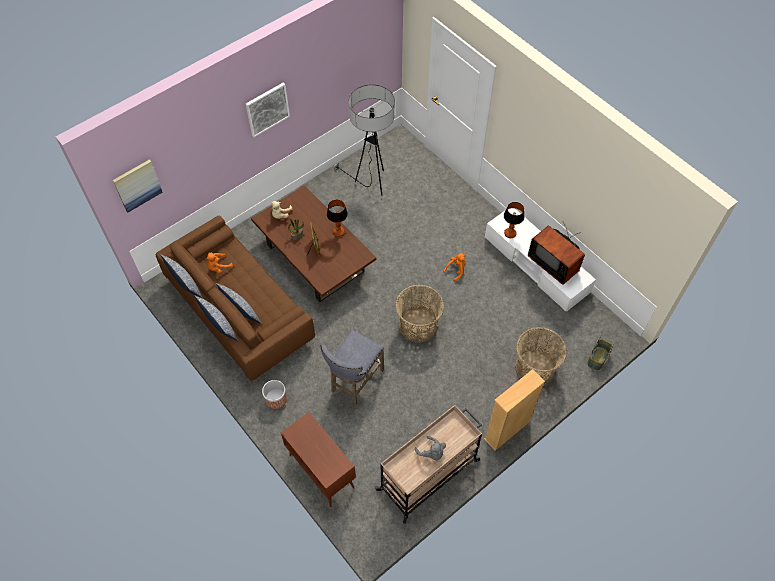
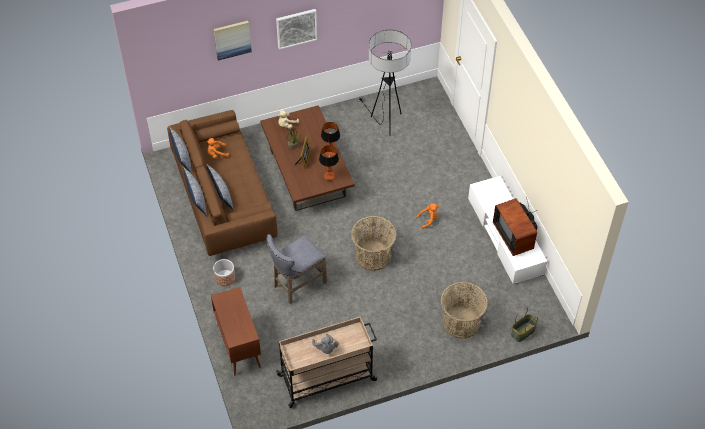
camera: 20 degrees right, 5 degrees down
picture [113,159,162,212] -> picture moved to [214,21,252,60]
beige bookcase [484,369,545,451] -> none
table lamp [504,202,524,238] -> table lamp moved to [319,145,339,181]

